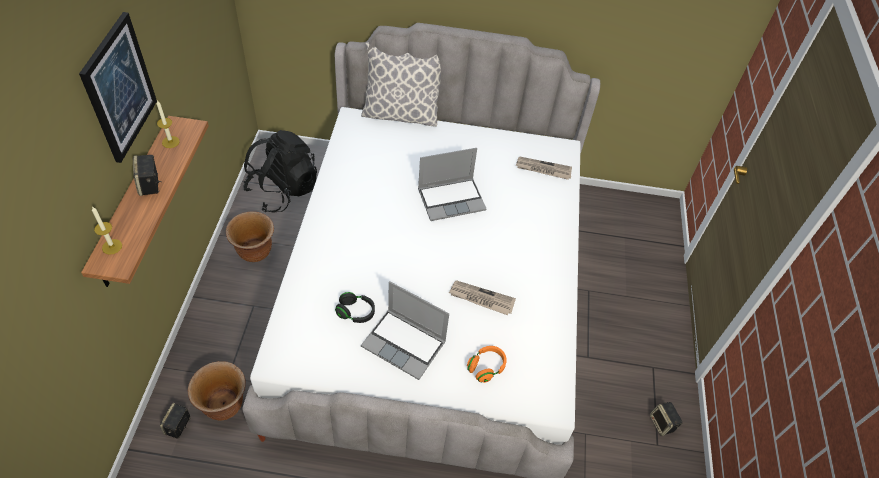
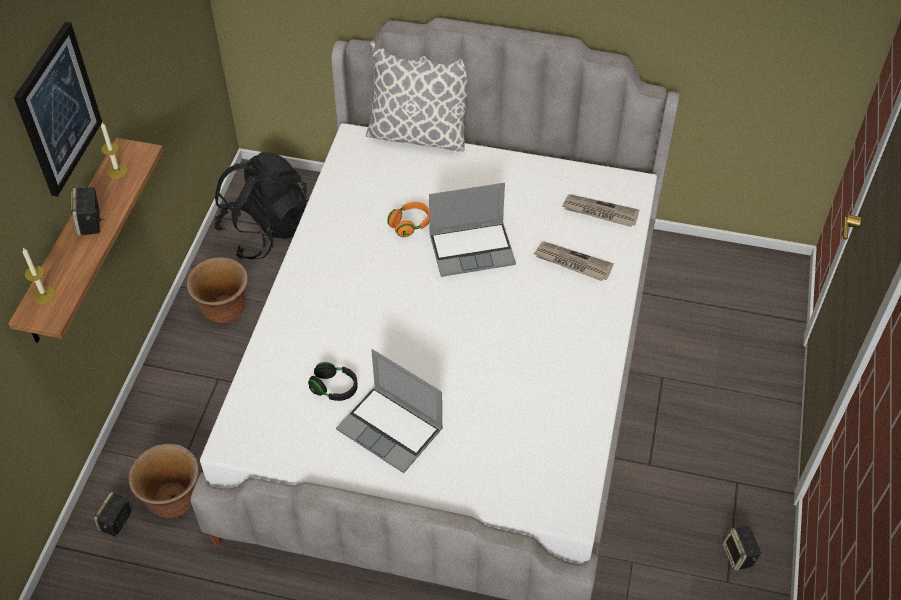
camera: 10 degrees right, 0 degrees up
newspaper [449,280,516,315] -> newspaper moved to [534,241,614,281]
orange headphones [467,346,507,383] -> orange headphones moved to [387,202,429,237]

